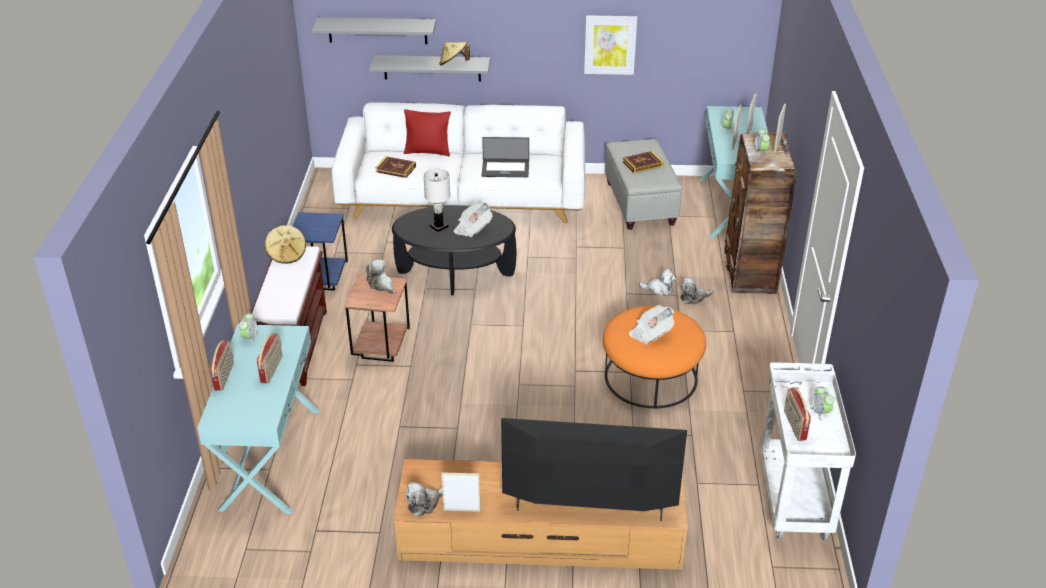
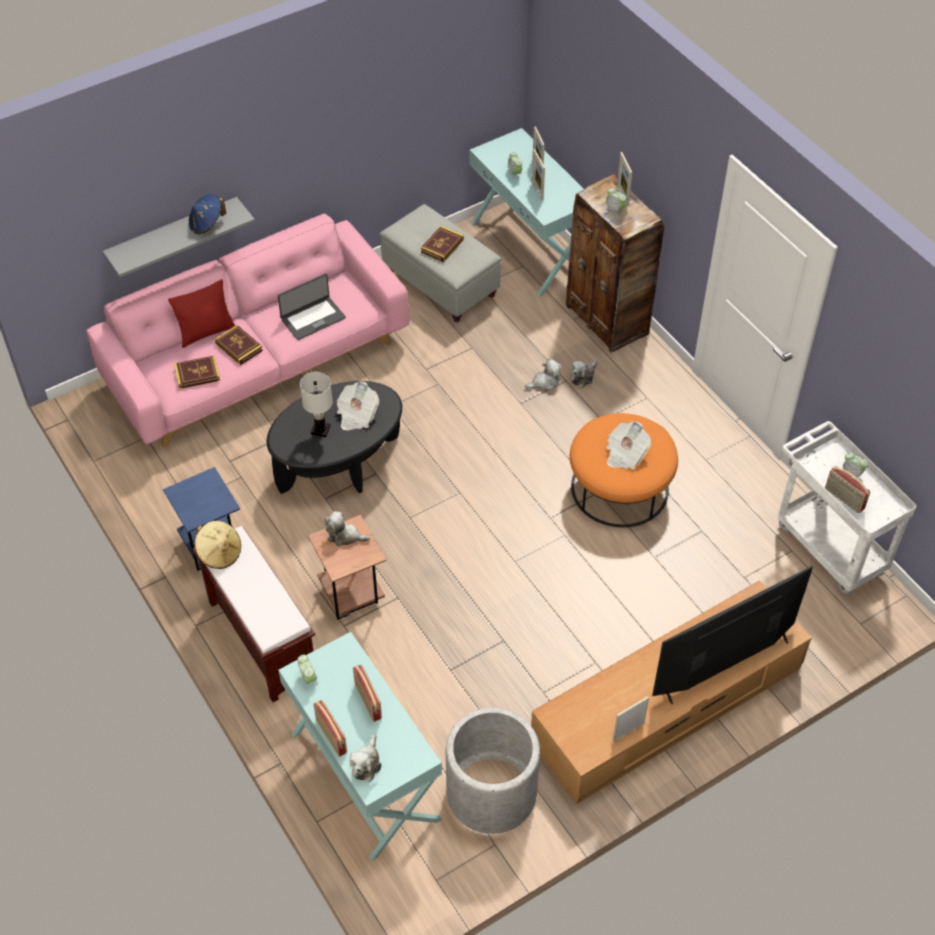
camera: 35 degrees left, 15 degrees up
grey shelf [312,17,436,44] -> none
white sofa [332,103,585,223] -> pink sofa [86,214,410,448]
plush toy [406,482,443,517] -> plush toy moved to [349,734,381,782]
beige hat [439,42,470,65] -> blue hat [189,194,226,234]
picture [584,15,637,75] -> none
none -> book [215,325,263,365]
none -> grey planter [446,708,540,834]

